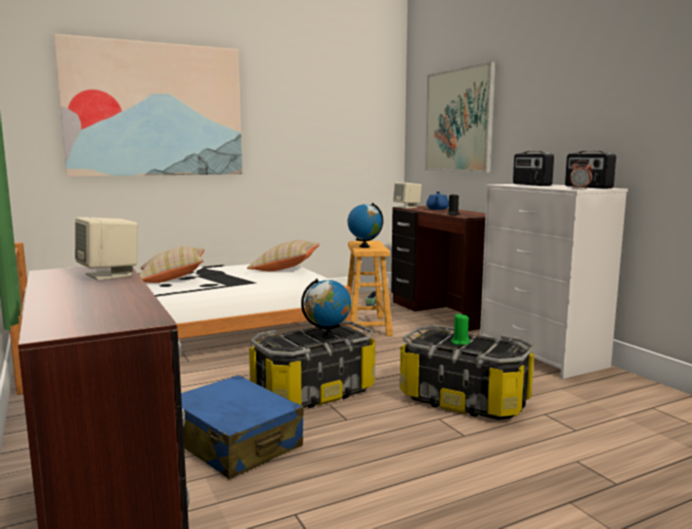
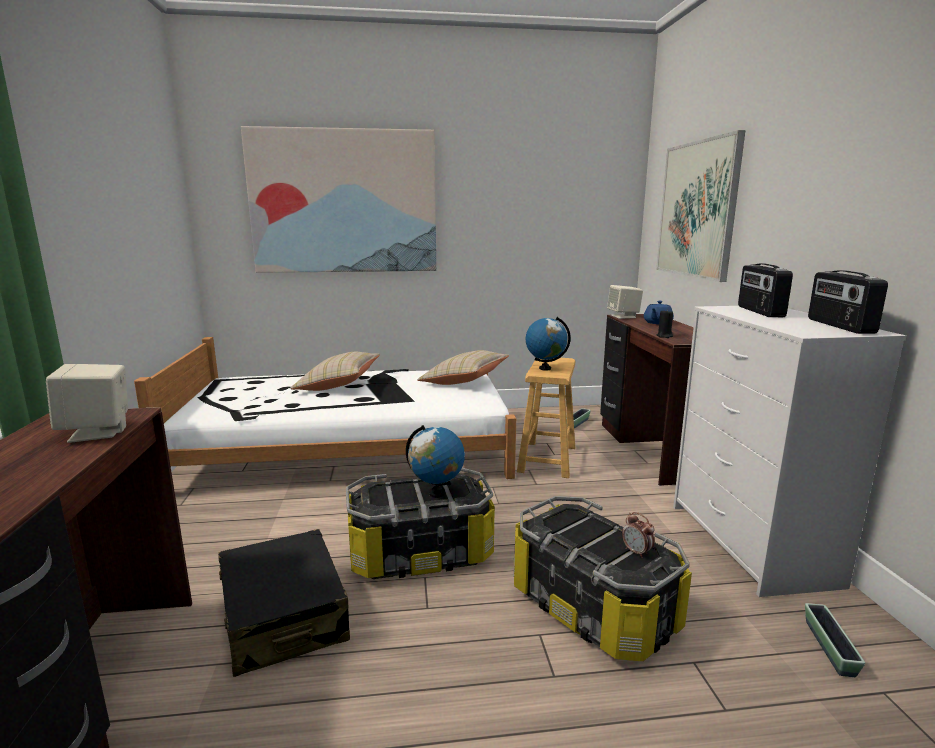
camera: 20 degrees right, 5 degrees up
blue suitcase [181,375,304,479] -> black suitcase [218,529,350,677]
green candle [451,313,470,345] -> none
alarm clock [570,160,593,189] -> alarm clock moved to [622,512,655,558]
none -> planter [805,603,865,677]

